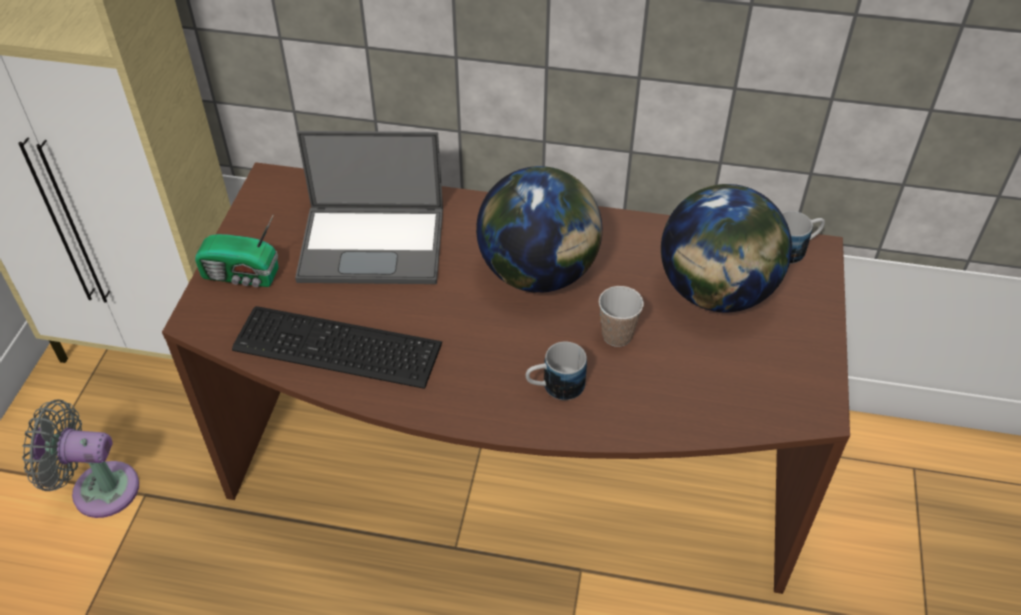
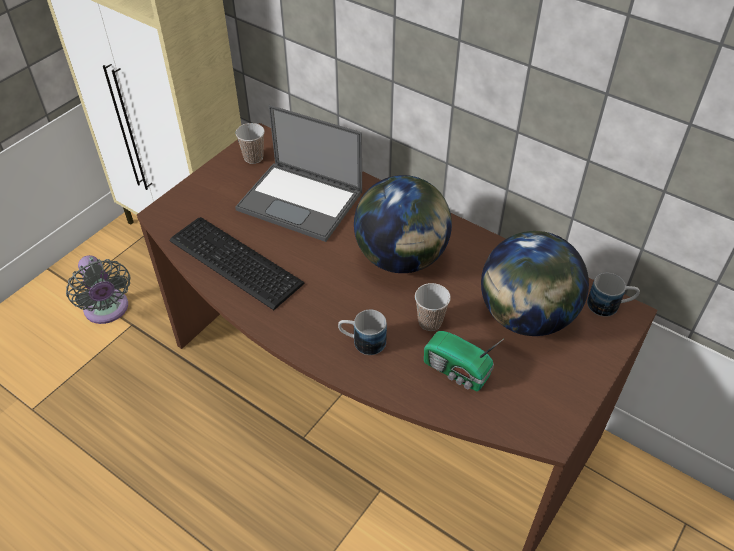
camera: 25 degrees right, 0 degrees up
grey fan [22,400,139,518] -> grey fan turned 150 degrees counterclockwise [66,255,131,324]
radio [195,216,279,287] -> radio moved to [424,331,504,391]
none -> cup [235,123,265,164]

